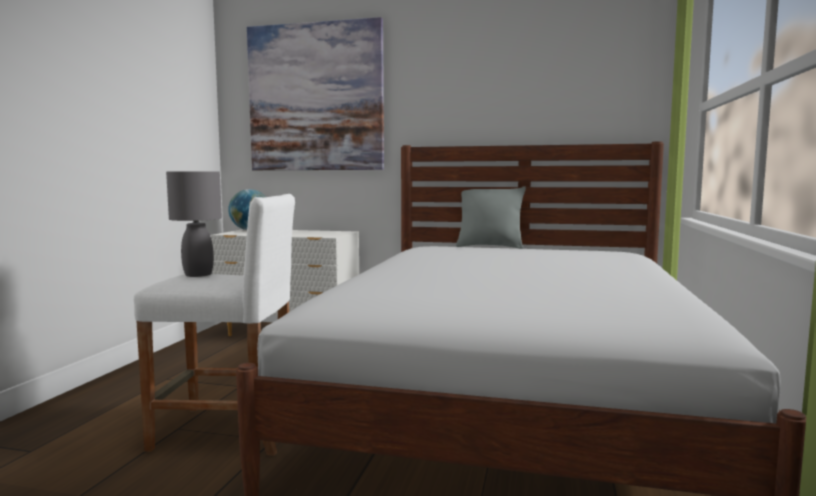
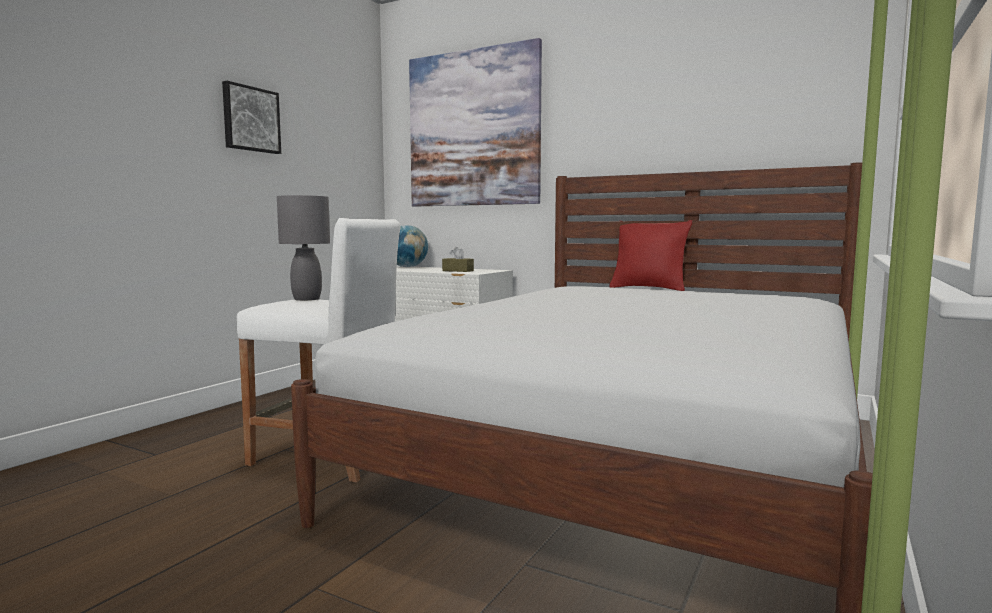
camera: 15 degrees right, 0 degrees up
grey pillow [456,186,526,249] -> red pillow [609,220,693,291]
none -> picture [222,81,281,154]
none -> brown tissue box [442,247,474,272]

